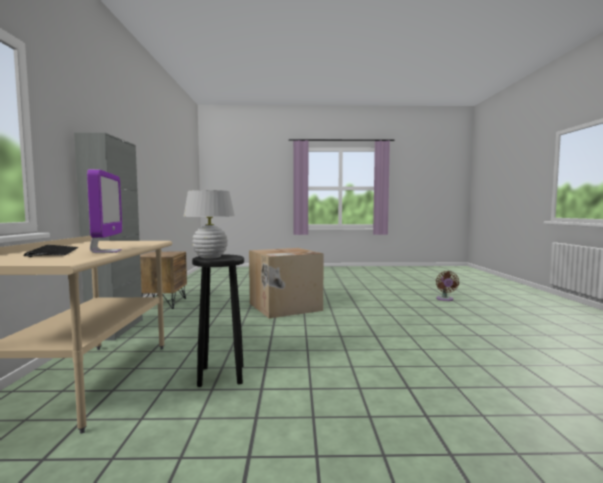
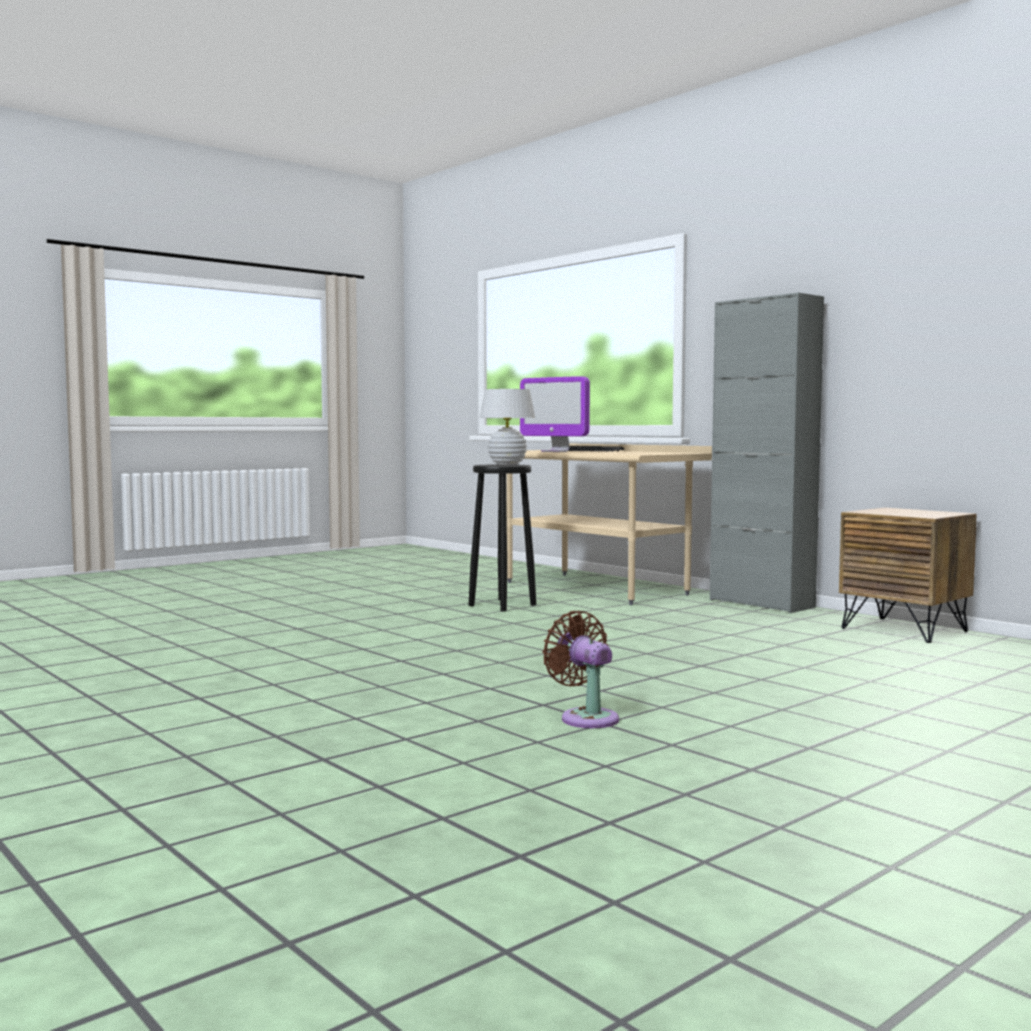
camera: 140 degrees right, 0 degrees up
cardboard box [249,248,324,318] -> none
brown fan [436,271,459,301] -> brown fan moved to [542,611,619,728]

